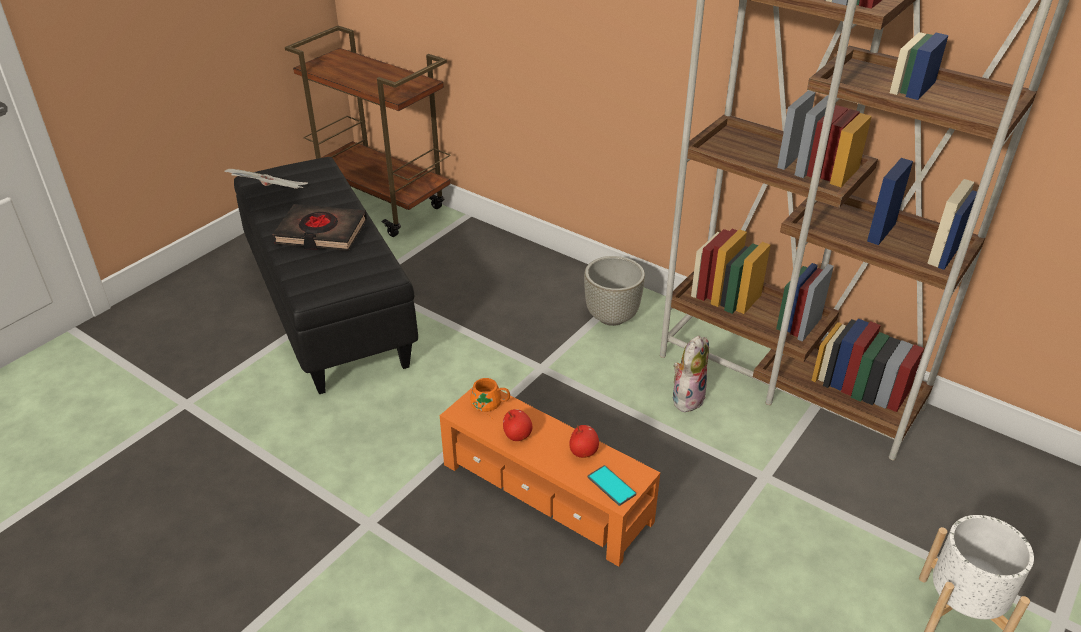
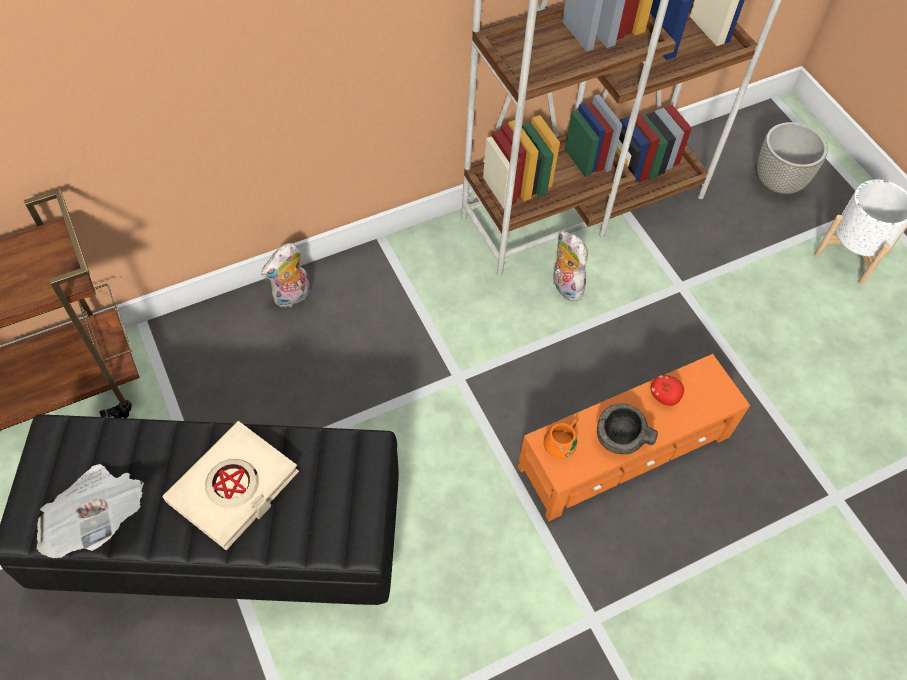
camera: 65 degrees left, 20 degrees up
black book [272,204,367,251] -> beige book [163,421,299,550]
apple [503,409,532,441] -> grey bowl [597,404,658,454]
grey planter [584,256,645,326] -> grey planter moved to [757,122,828,194]
phone [588,465,636,506] -> none
none -> plush toy [261,243,310,308]

